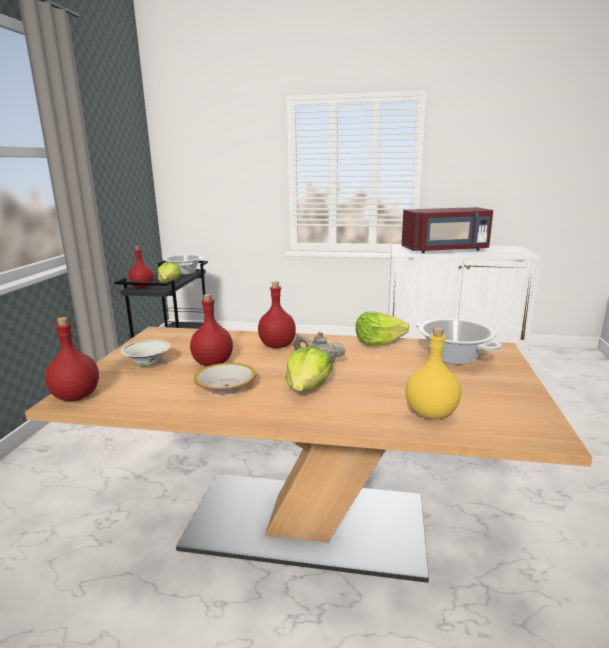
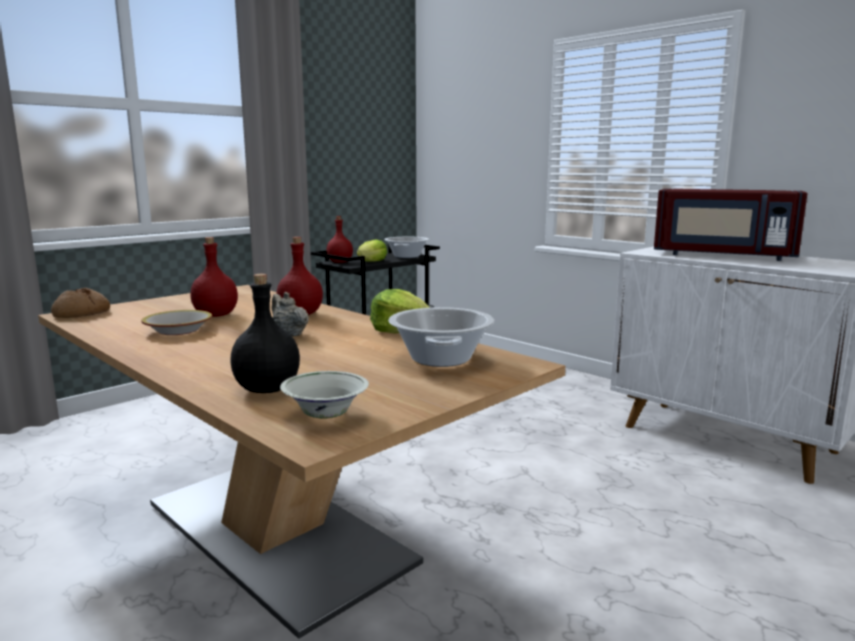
camera: 35 degrees right, 5 degrees down
red bottle [45,317,99,401] -> bread [51,288,110,318]
white bowl [121,340,171,366] -> white bowl moved to [280,371,369,419]
lettuce [285,347,332,392] -> none
yellow bottle [406,327,461,420] -> black bottle [230,274,300,393]

